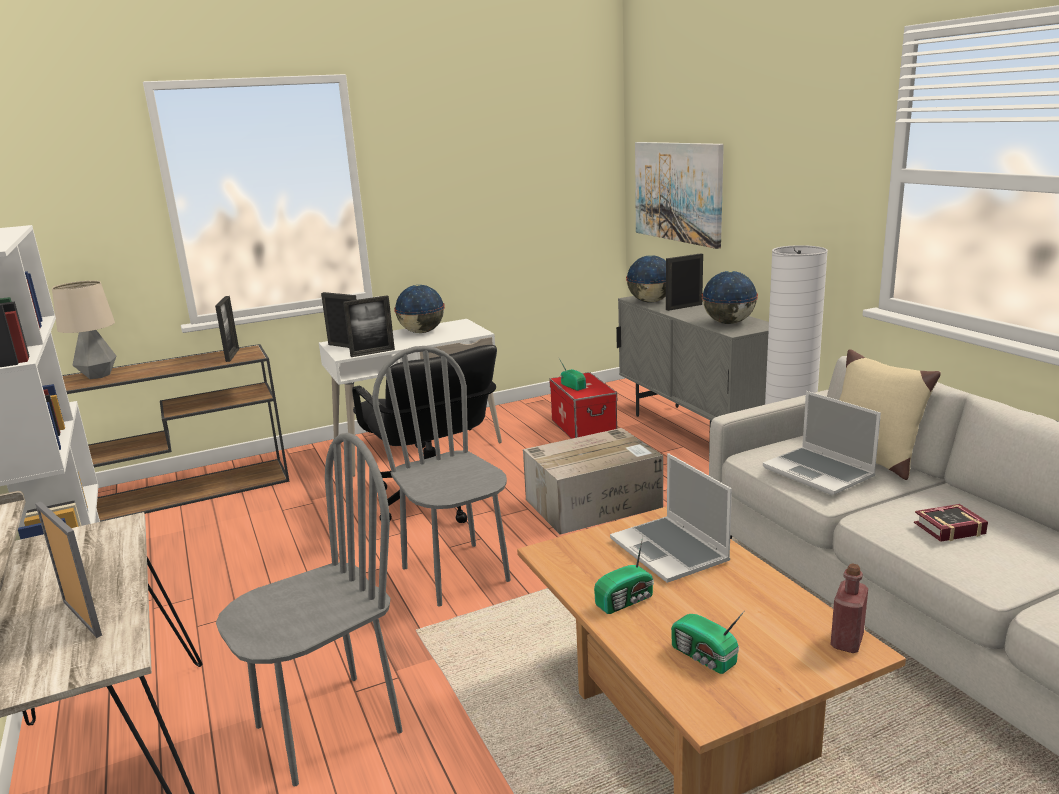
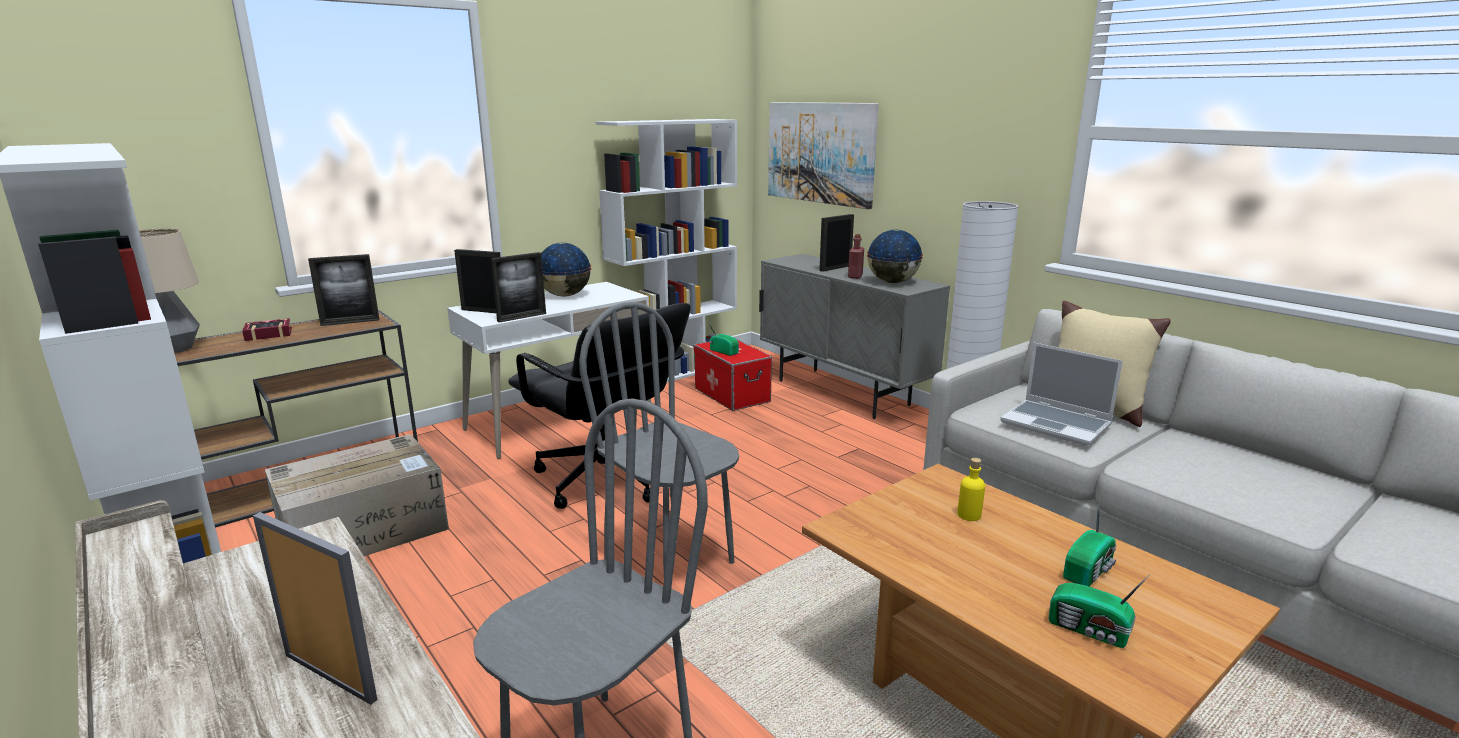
camera: 15 degrees left, 0 degrees up
picture frame [215,296,239,362] -> picture frame turned 90 degrees clockwise [308,254,379,326]
cardboard box [523,428,663,535] -> cardboard box moved to [265,434,449,556]
radio [594,536,654,614] -> radio moved to [1063,497,1116,586]
laptop [610,453,732,583] -> yellow bottle [957,458,985,521]
globe [626,255,666,303] -> none
red bottle [830,563,868,653] -> red bottle moved to [848,234,864,279]
book [914,504,988,542] -> book moved to [242,318,292,341]
none -> white bookcase [595,119,738,382]

